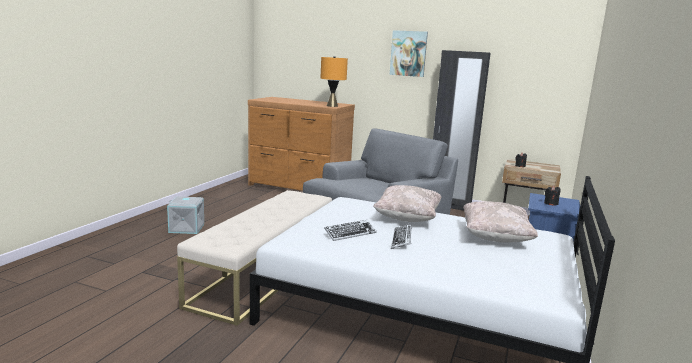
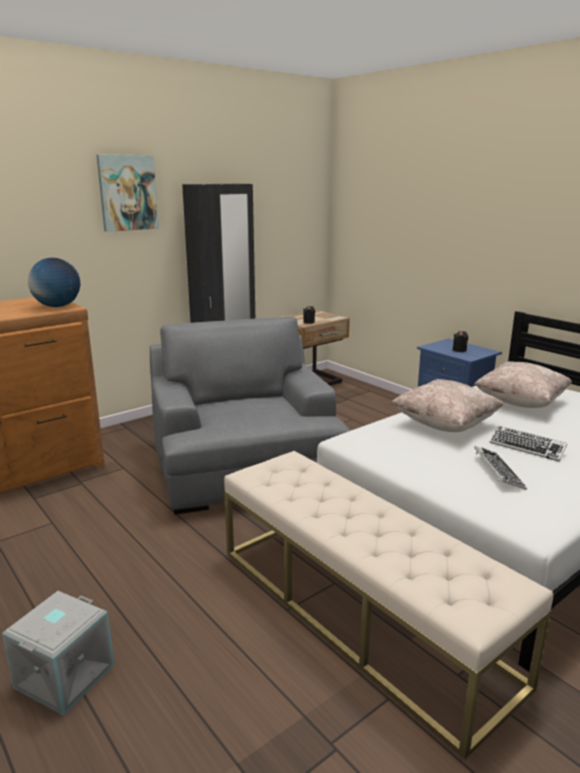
camera: 60 degrees left, 5 degrees up
orange table lamp [320,56,348,107] -> globe [28,257,80,307]

